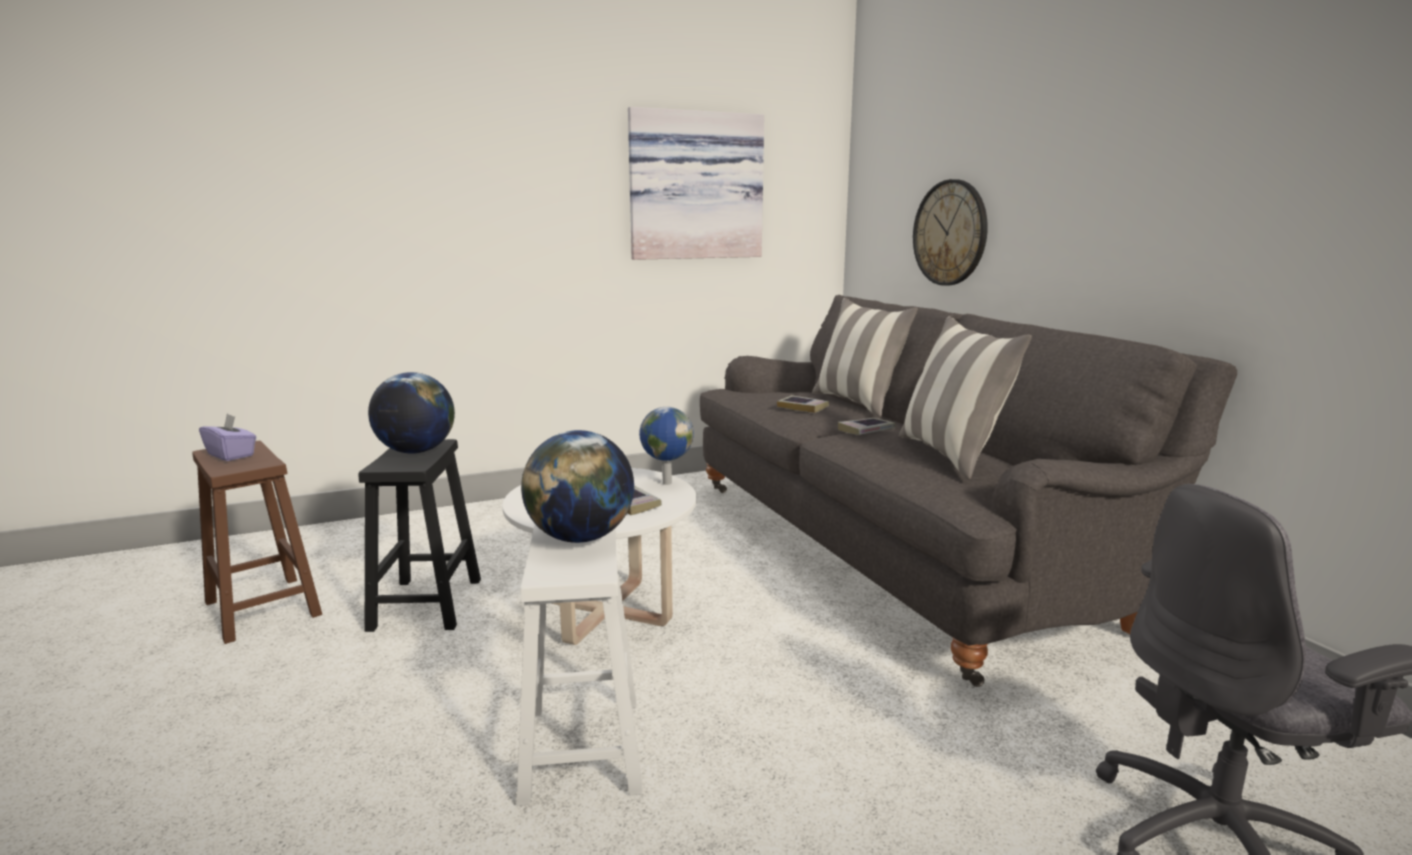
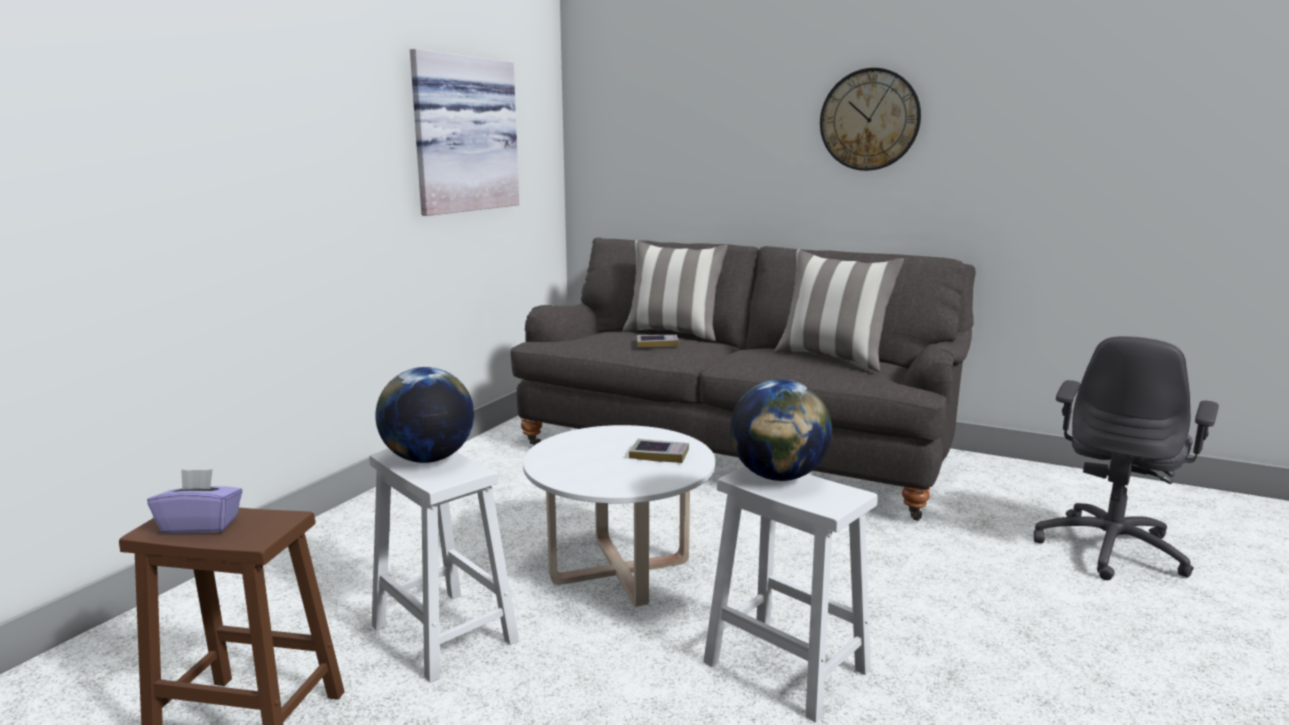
camera: 40 degrees left, 0 degrees up
black stool [358,439,481,632] -> white stool [369,449,519,683]
globe [639,407,694,485] -> none
book [838,418,895,435] -> none
wall clock [913,179,988,286] -> wall clock moved to [820,68,921,171]

